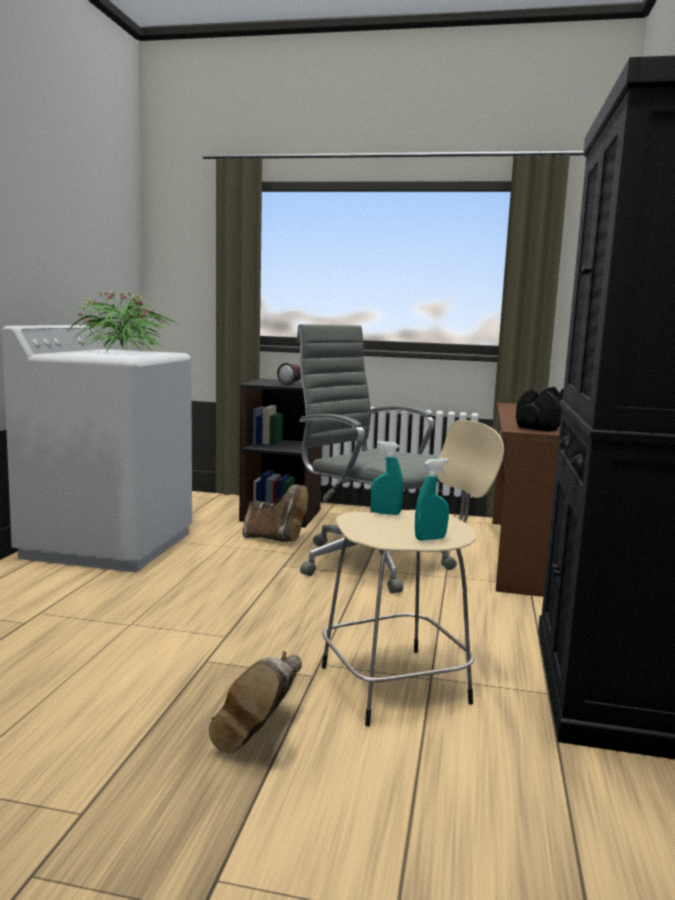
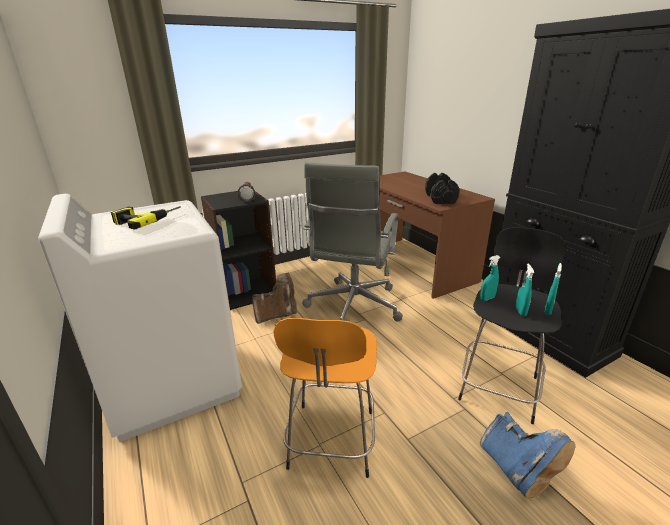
camera: 40 degrees left, 15 degrees up
potted plant [66,291,176,353] -> power drill [111,206,181,230]
brown boot [209,651,302,754] -> blue boot [480,412,575,498]
grey office chair [296,324,457,594] -> grey office chair turned 75 degrees counterclockwise [302,162,403,321]
beige stool [322,420,504,726] -> black stool [458,227,565,424]
none -> orange stool [273,318,377,478]
none -> turquoise spray bottle [516,264,534,316]

